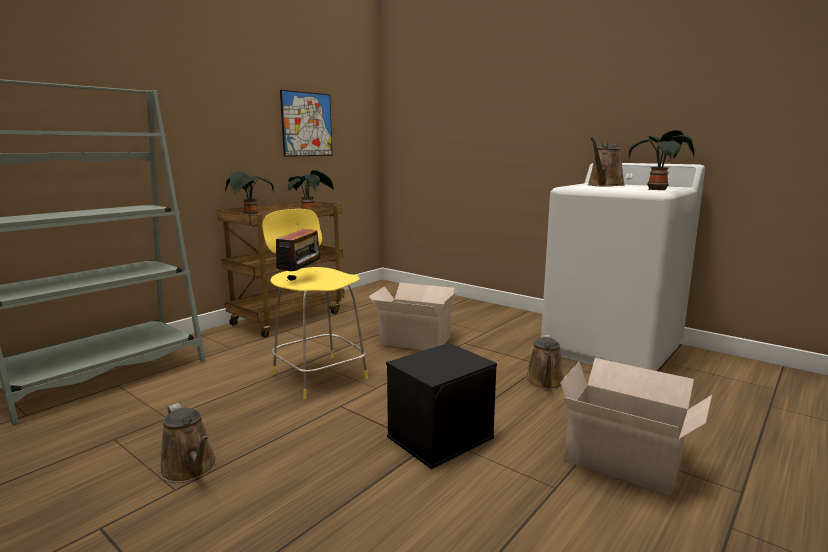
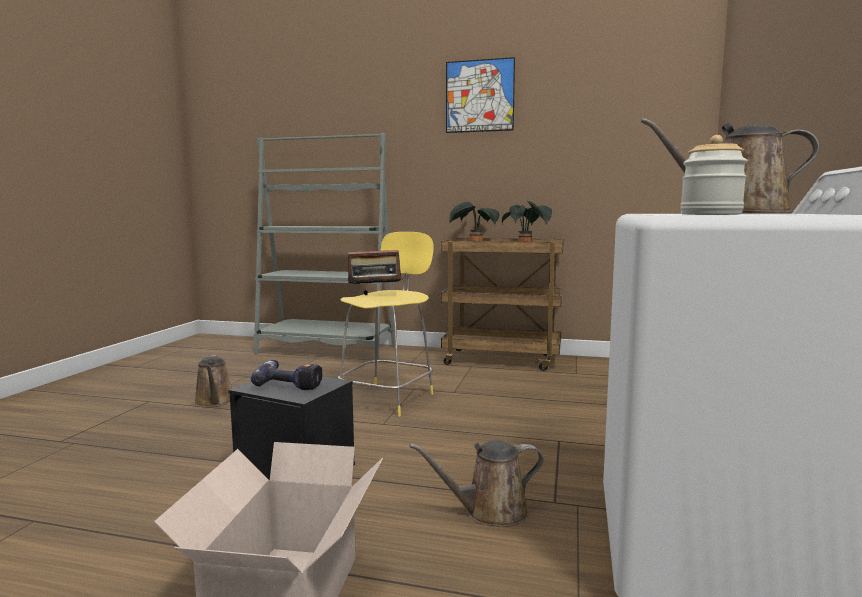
camera: 65 degrees right, 5 degrees down
brown watering can [159,403,217,483] -> brown watering can turned 45 degrees counterclockwise [194,355,232,407]
picture [280,90,332,157] -> picture moved to [446,57,515,133]
cardboard box [369,283,457,351] -> none
potted plant [628,130,694,190] -> jar [680,135,748,215]
none -> power drill [251,360,322,390]

